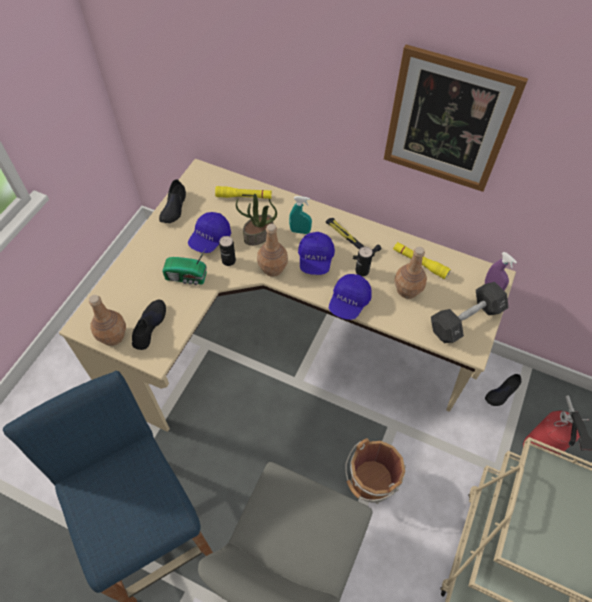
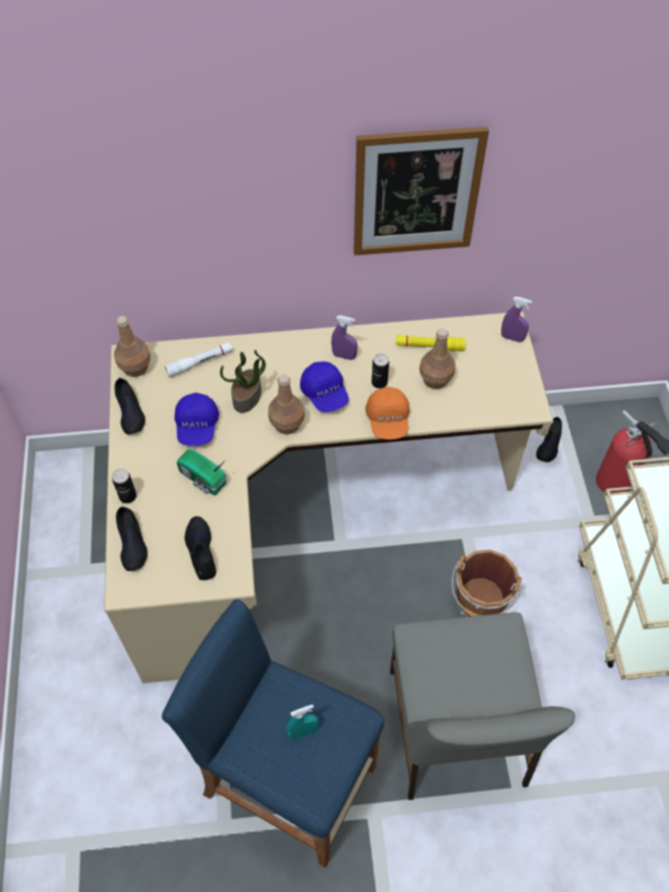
camera: 30 degrees left, 0 degrees up
brown bottle [89,295,126,346] -> brown bottle moved to [114,316,151,377]
radio [162,250,207,285] -> radio turned 60 degrees clockwise [177,449,227,496]
yellow flashlight [215,186,272,199] -> white flashlight [165,342,233,377]
can [219,236,236,266] -> can moved to [112,469,137,504]
turquoise spray bottle [289,196,312,234] -> turquoise spray bottle moved to [286,704,319,740]
hammer [326,218,381,260] -> purple spray bottle [331,315,358,360]
blue cap [329,274,372,320] -> orange cap [365,387,410,440]
black dumbbell [431,282,508,343] -> none
none -> black shoe [116,506,148,571]

